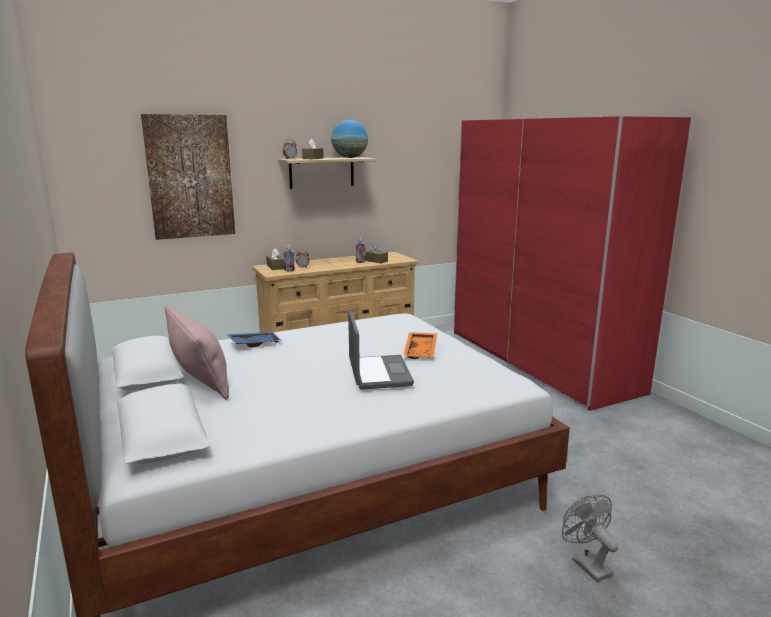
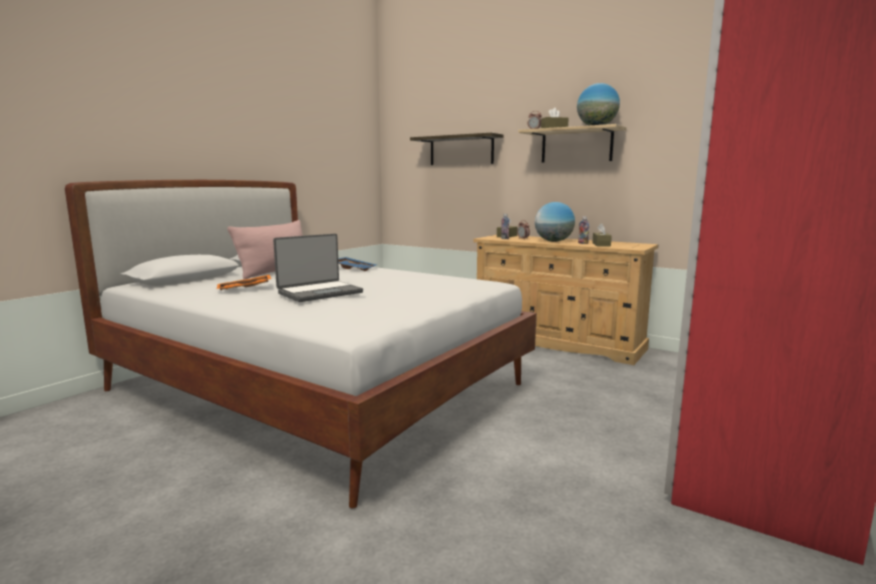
camera: 60 degrees right, 5 degrees down
picture [141,114,235,240] -> shelf [410,133,503,165]
orange tray [403,333,437,359] -> orange tray moved to [217,275,271,290]
grey fan [562,495,619,582] -> none
none -> globe [535,202,575,242]

